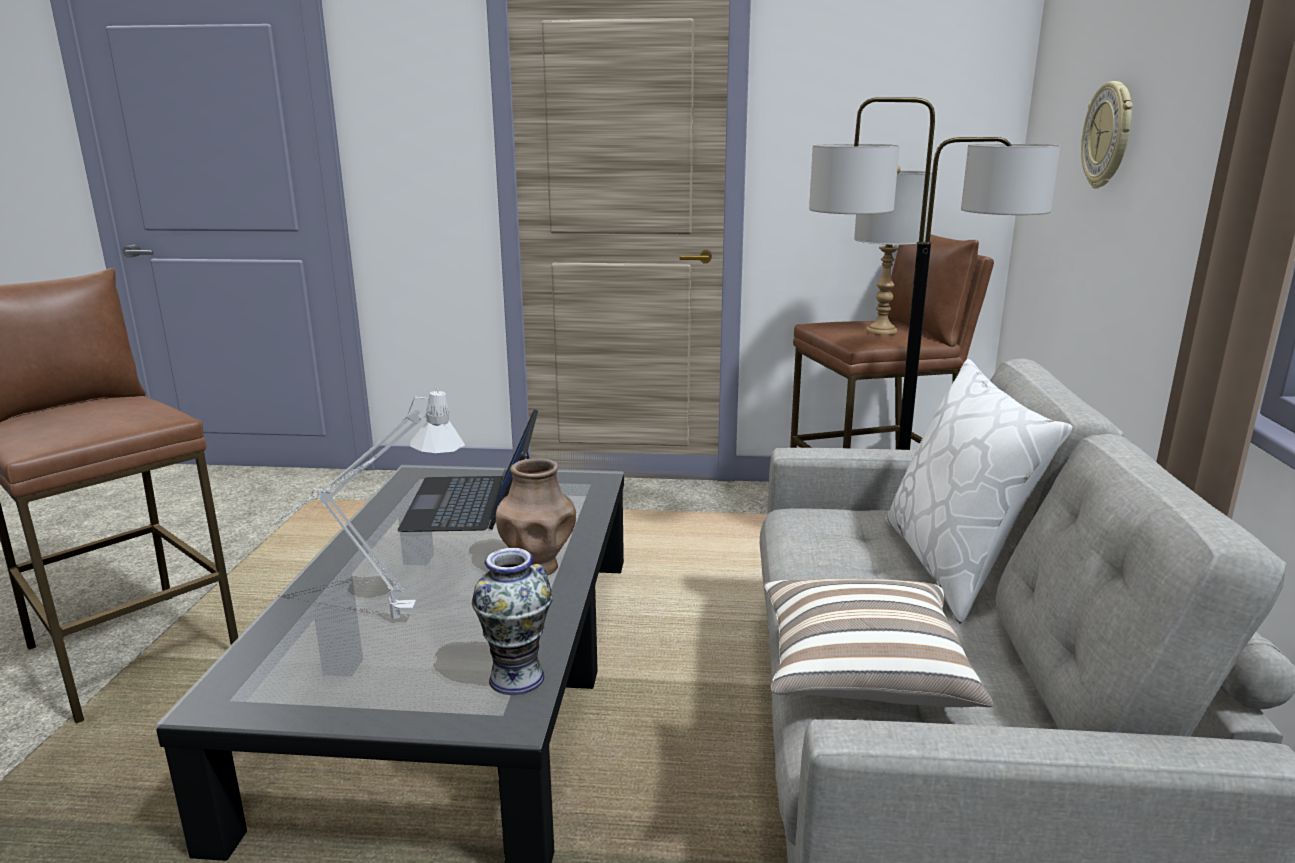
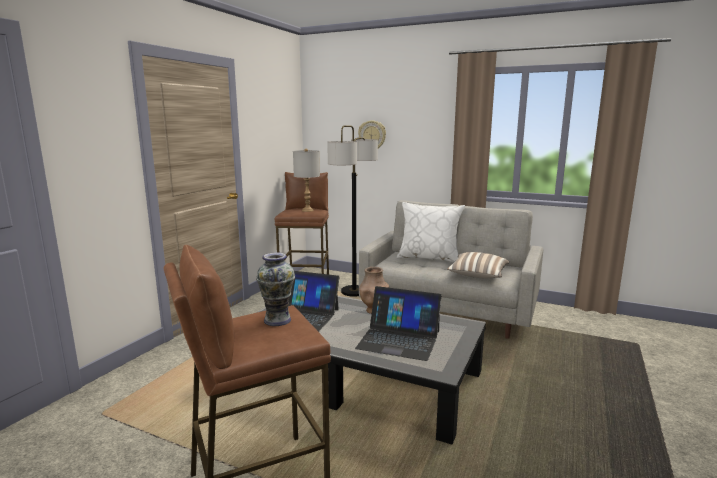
camera: 70 degrees left, 5 degrees down
grey table lamp [274,389,465,619] -> laptop [355,286,442,361]
vase [472,548,553,695] -> vase moved to [256,252,295,326]

